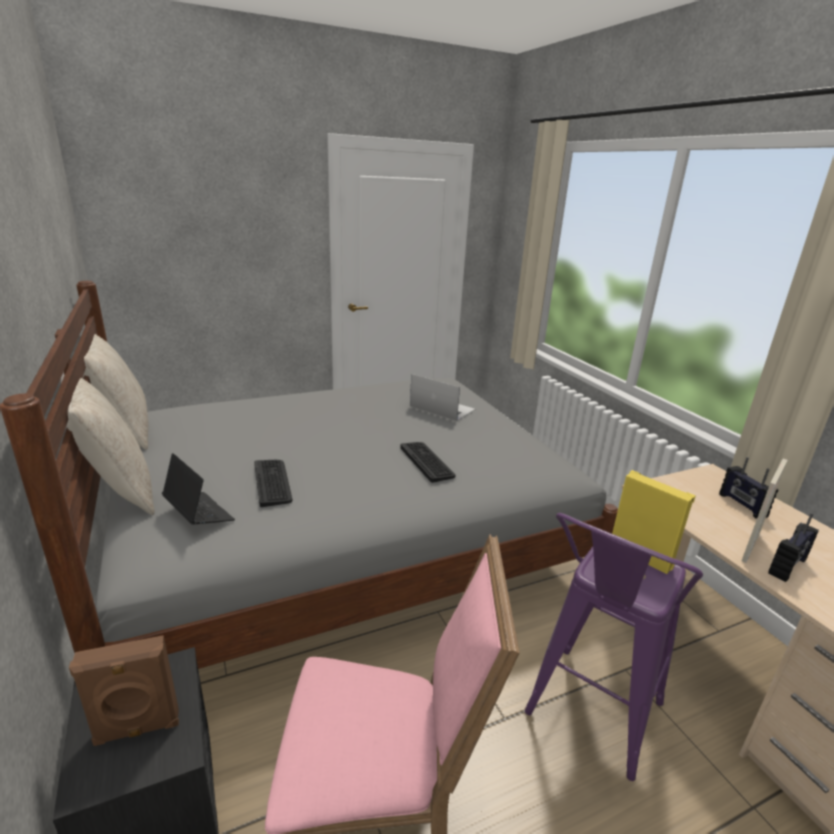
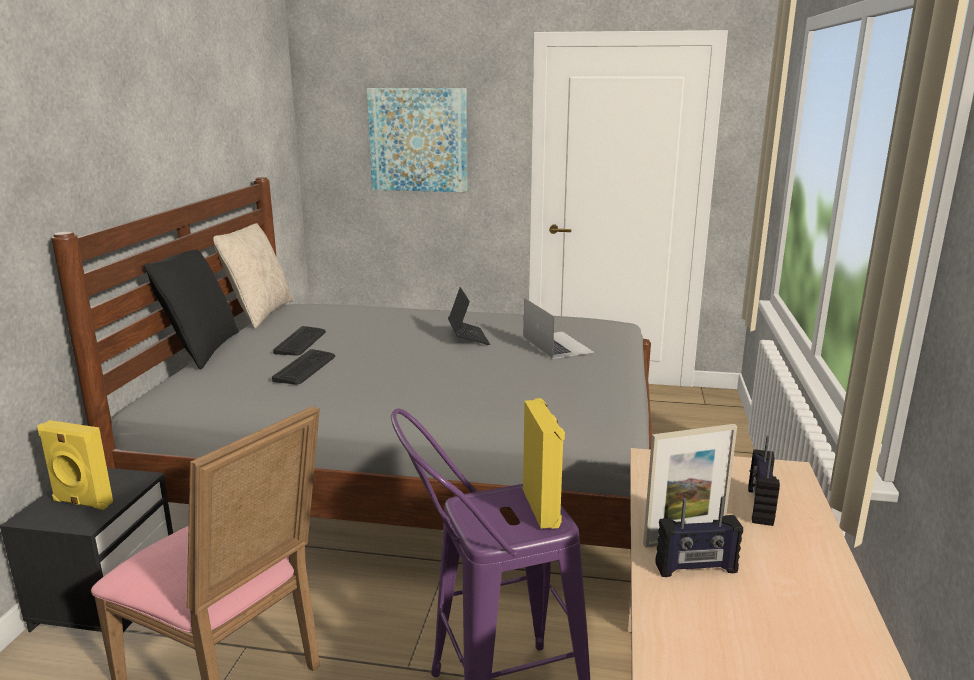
camera: 35 degrees right, 5 degrees down
beige pillow [61,372,154,515] -> black pillow [143,250,239,370]
brown speaker [69,635,179,746] -> yellow speaker [37,420,113,510]
laptop [162,453,235,525] -> laptop moved to [448,287,490,345]
keyboard [400,442,456,483] -> keyboard moved to [273,326,326,356]
none -> picture [367,88,468,192]

